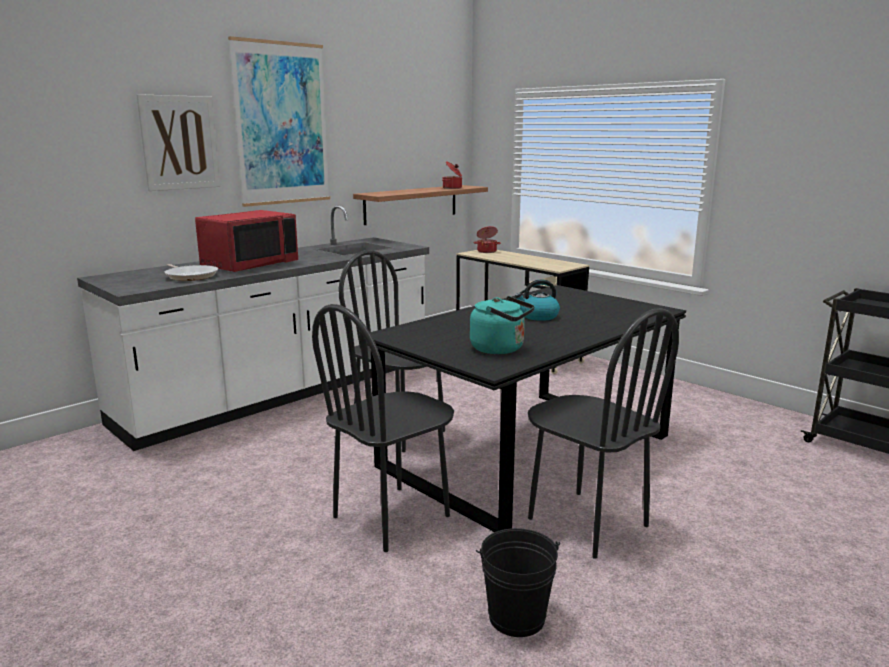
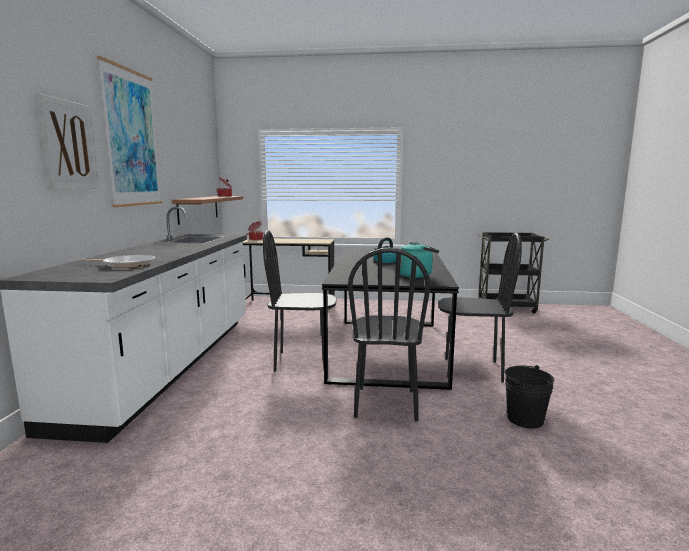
camera: 40 degrees left, 5 degrees down
red microwave [195,210,298,272] -> none

